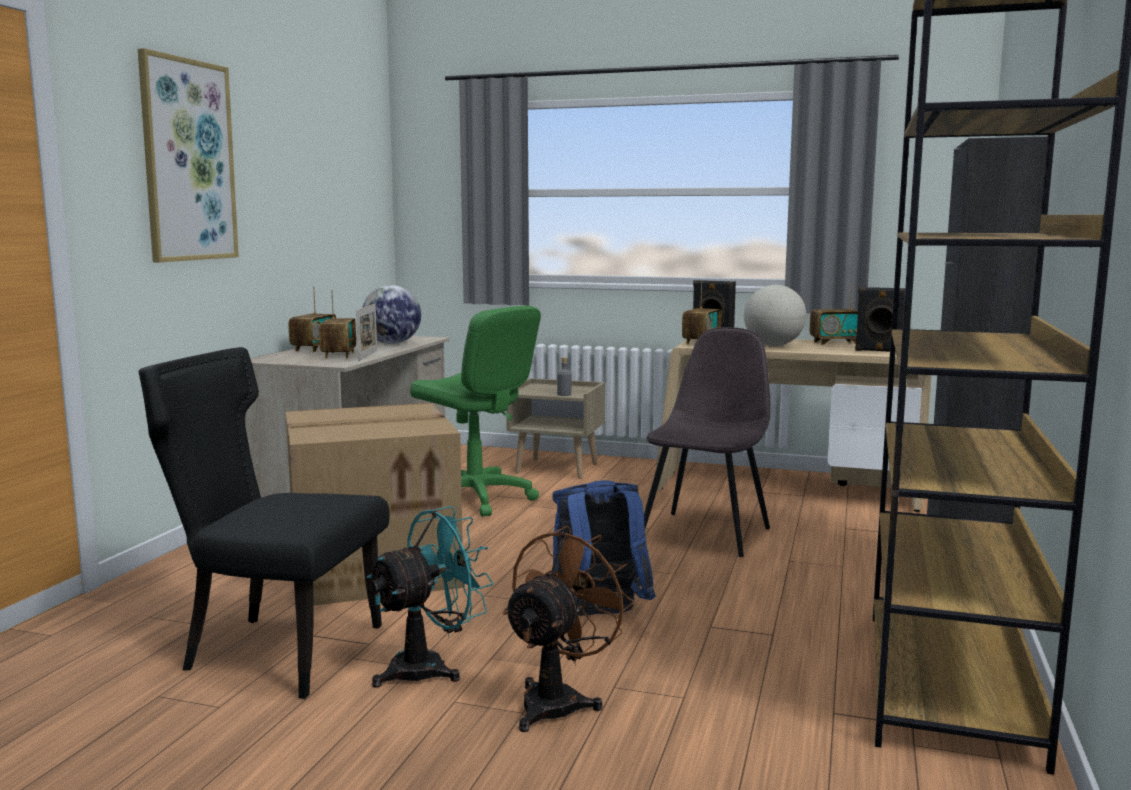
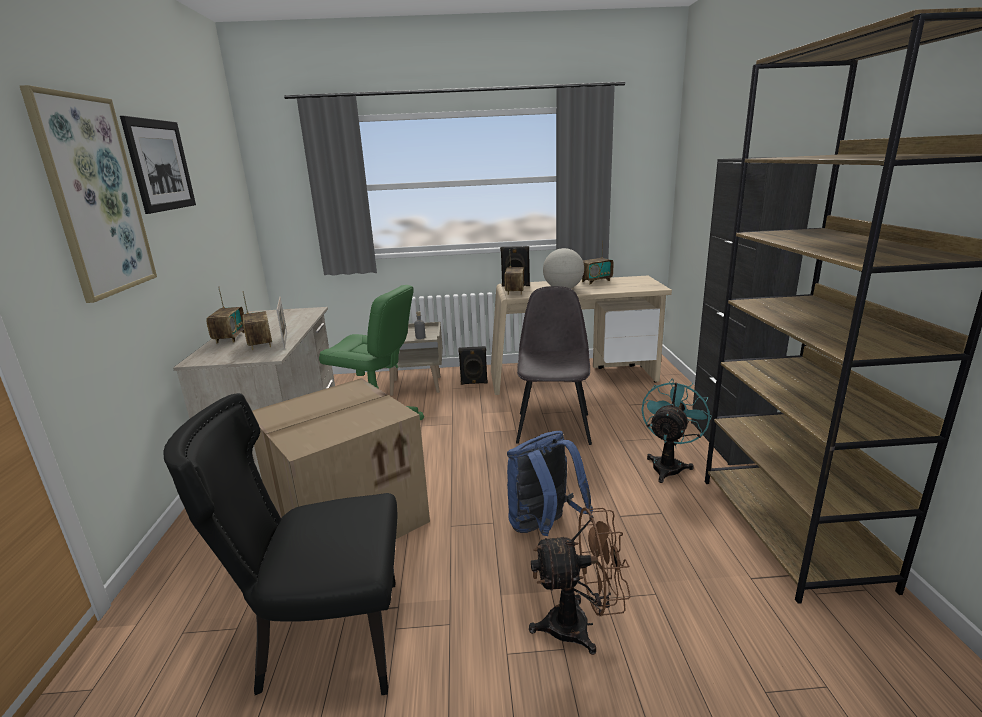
camera: 20 degrees left, 10 degrees up
globe [362,285,421,344] -> none
turquoise fan [366,506,494,688] -> turquoise fan moved to [641,378,712,483]
brown fan [503,526,635,732] -> brown fan turned 75 degrees clockwise [529,507,631,655]
black speaker [855,287,905,352] -> black speaker moved to [458,346,488,385]
none -> picture [120,116,196,214]

